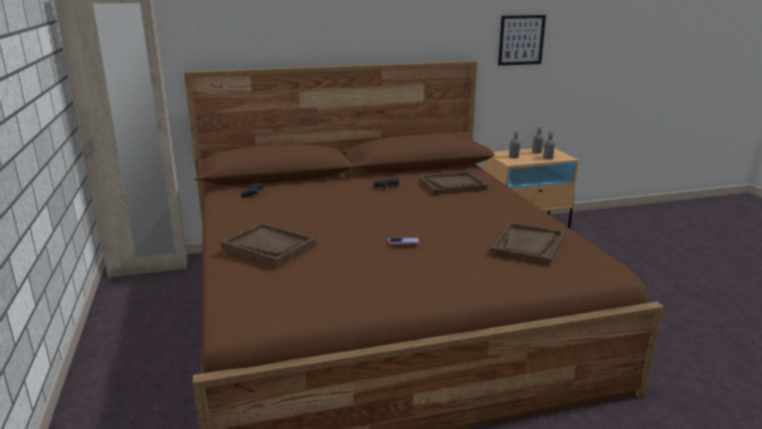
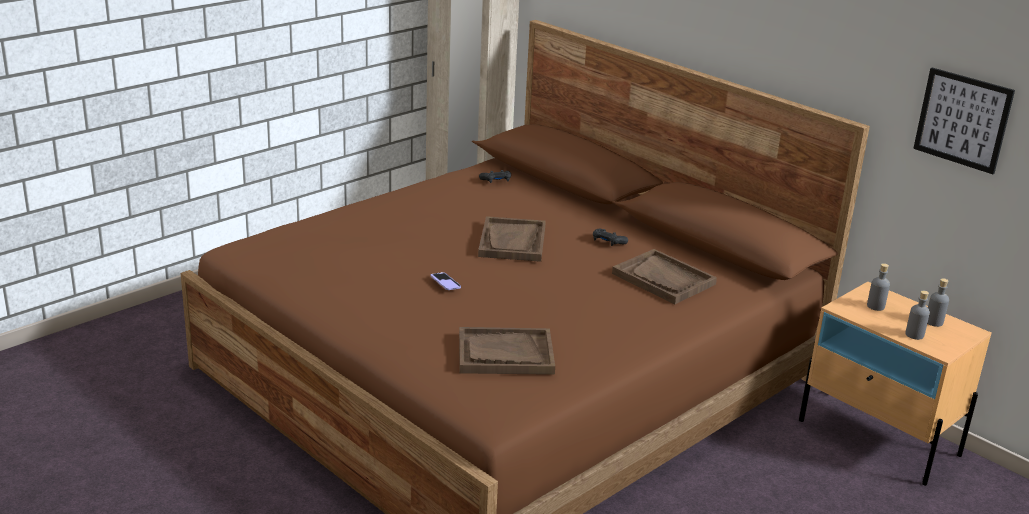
camera: 60 degrees right, 5 degrees up
brown tray [221,223,316,266] -> brown tray moved to [478,216,546,262]

